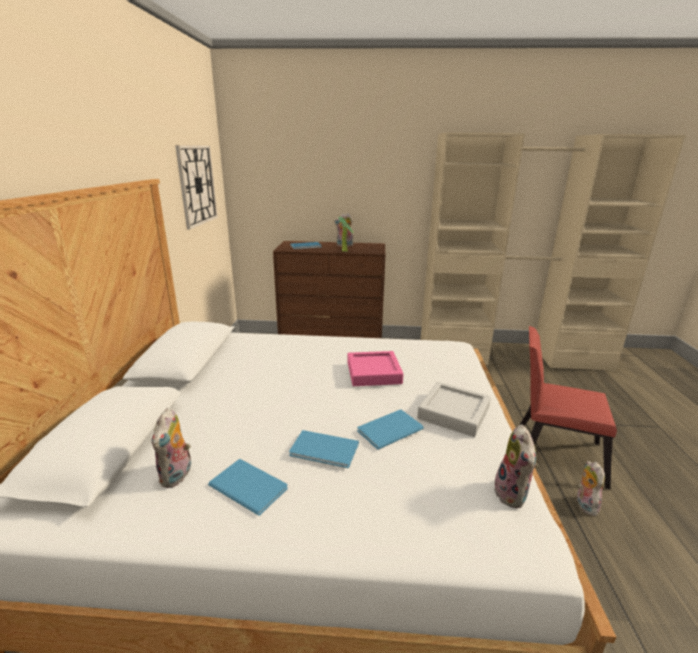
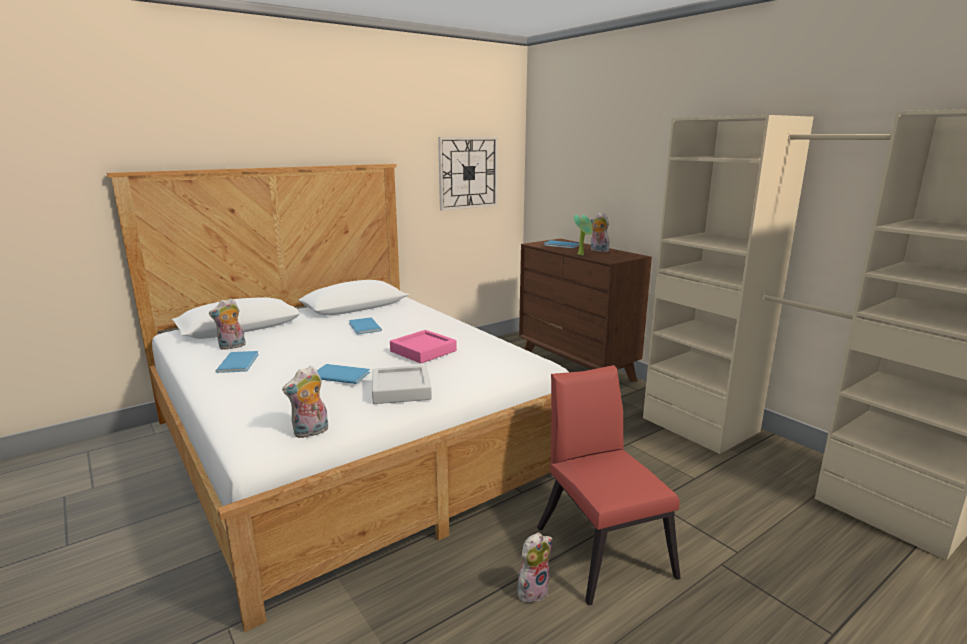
camera: 50 degrees right, 5 degrees down
blue book [289,430,359,468] -> blue book moved to [349,317,382,334]

